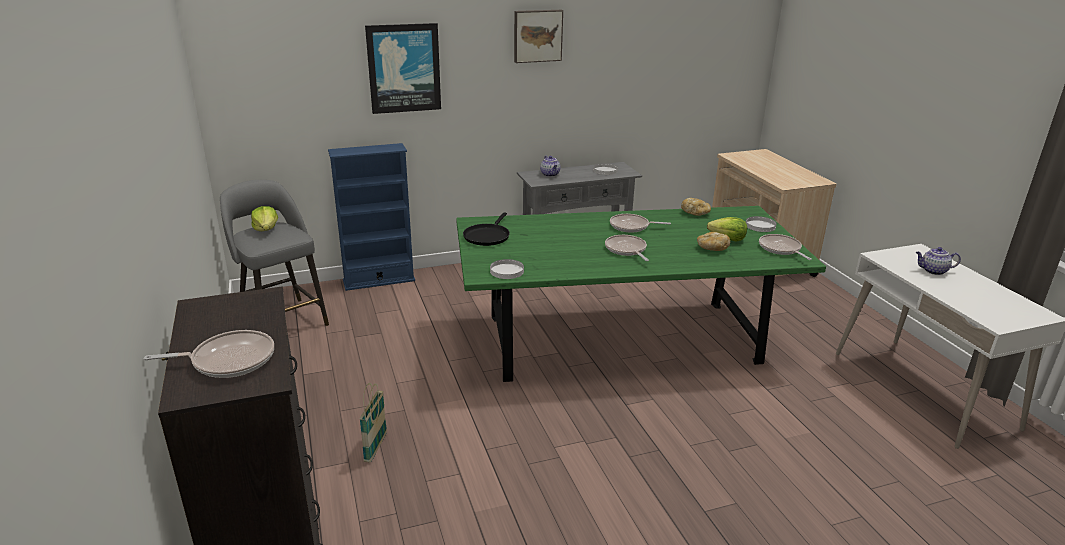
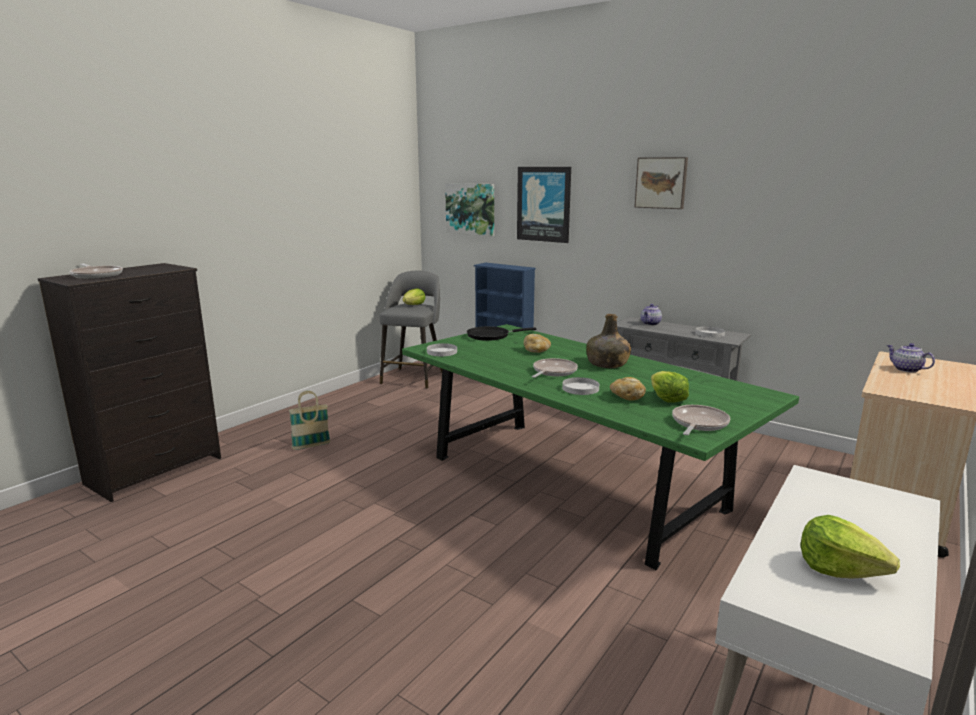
camera: 55 degrees right, 10 degrees down
frying pan [610,214,671,233] -> green bottle [586,314,631,368]
bread [681,198,711,216] -> bread moved to [524,334,551,353]
white plate [746,216,776,232] -> white plate moved to [562,377,599,395]
teapot [916,247,961,275] -> teapot moved to [887,343,935,372]
none -> picture [445,183,494,236]
none -> lettuce [800,515,900,579]

